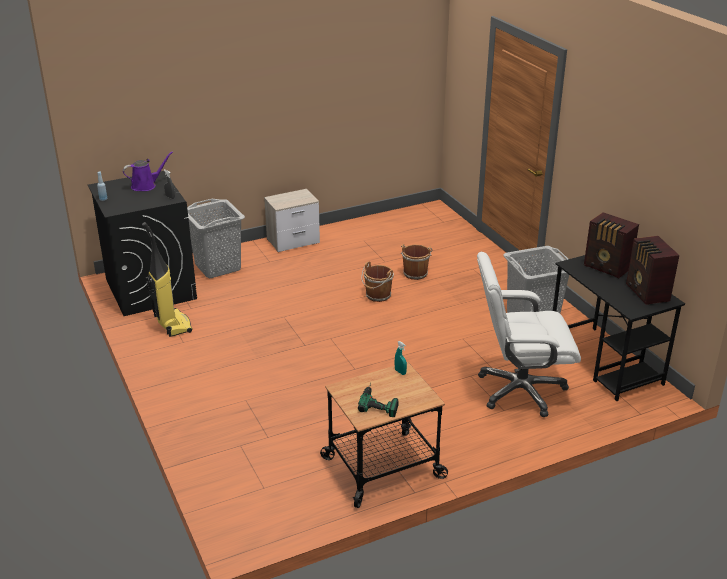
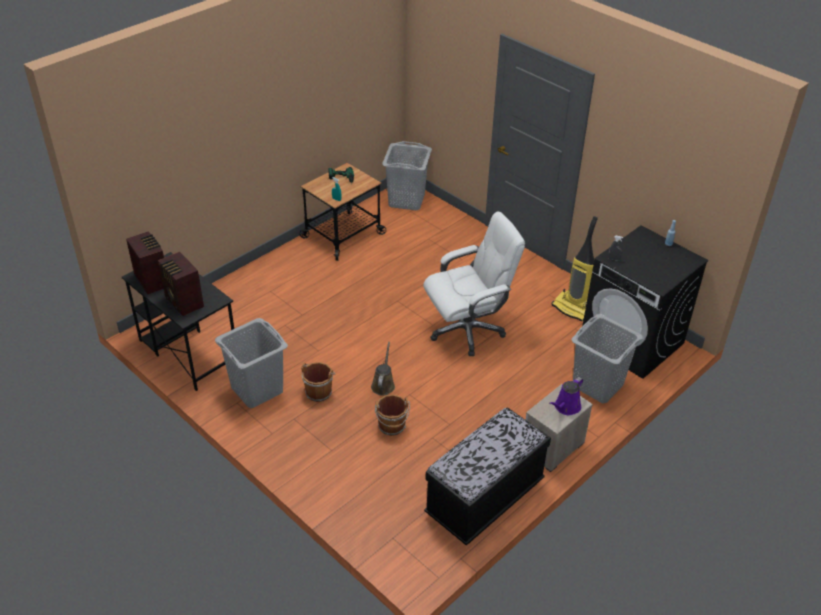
camera: 160 degrees right, 10 degrees up
purple watering can [123,151,173,191] -> purple watering can moved to [549,377,583,415]
brown bucket [361,261,394,302] -> brown bucket moved to [301,362,335,402]
white office chair [477,252,581,417] -> white office chair moved to [423,211,525,356]
radio [584,212,639,278] -> radio turned 150 degrees counterclockwise [158,252,204,316]
none -> brown watering can [371,342,395,396]
none -> grey laundry basket [382,141,432,210]
none -> black bench [424,407,551,545]

